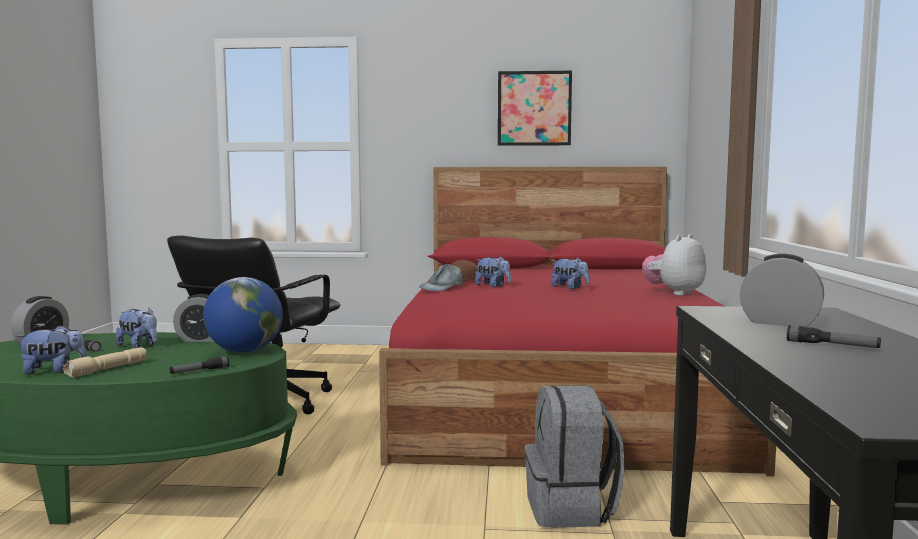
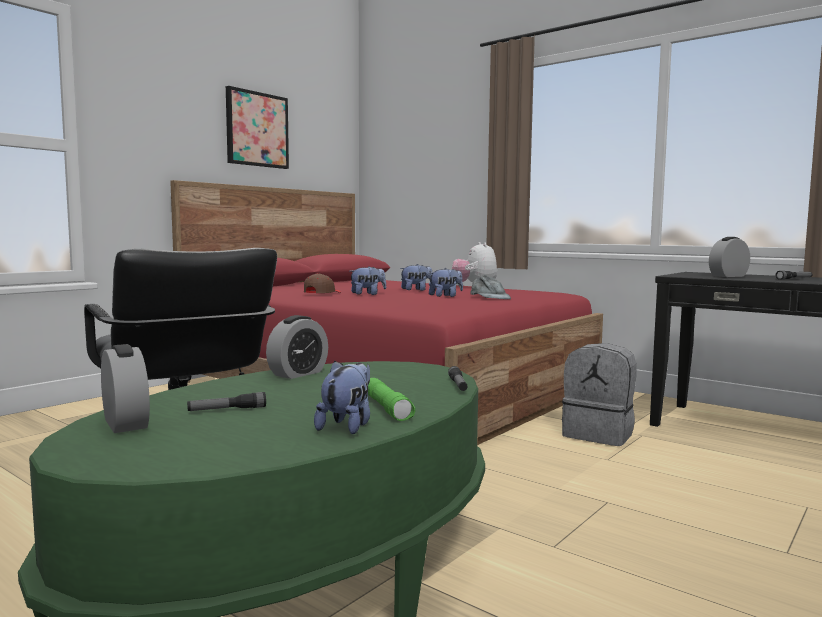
camera: 55 degrees left, 0 degrees up
beige flashlight [63,347,147,377] -> green flashlight [368,378,415,421]
plush toy [115,308,157,348] -> plush toy moved to [429,268,463,297]
globe [203,277,283,353] -> none
grey cap [419,264,463,291] -> grey cap moved to [471,275,511,299]

